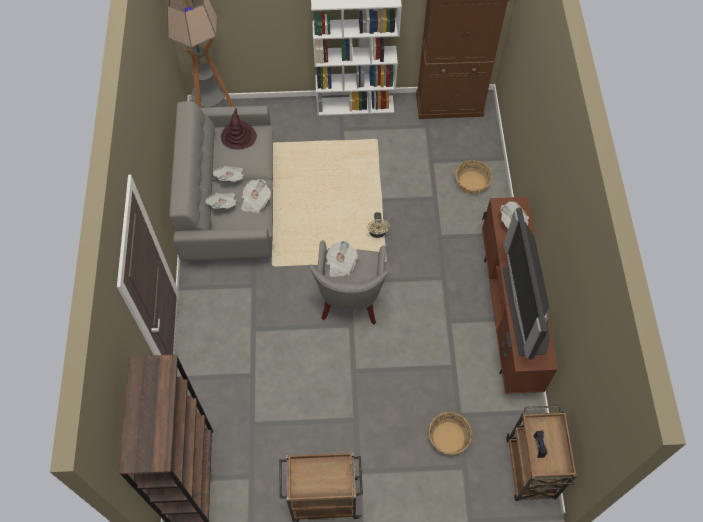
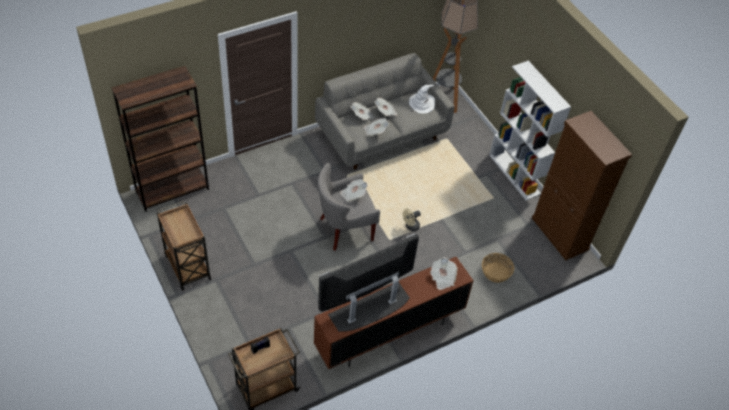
camera: 60 degrees right, 10 degrees down
brown hat [221,108,257,150] -> white hat [409,85,435,114]
basket [428,412,472,455] -> none

